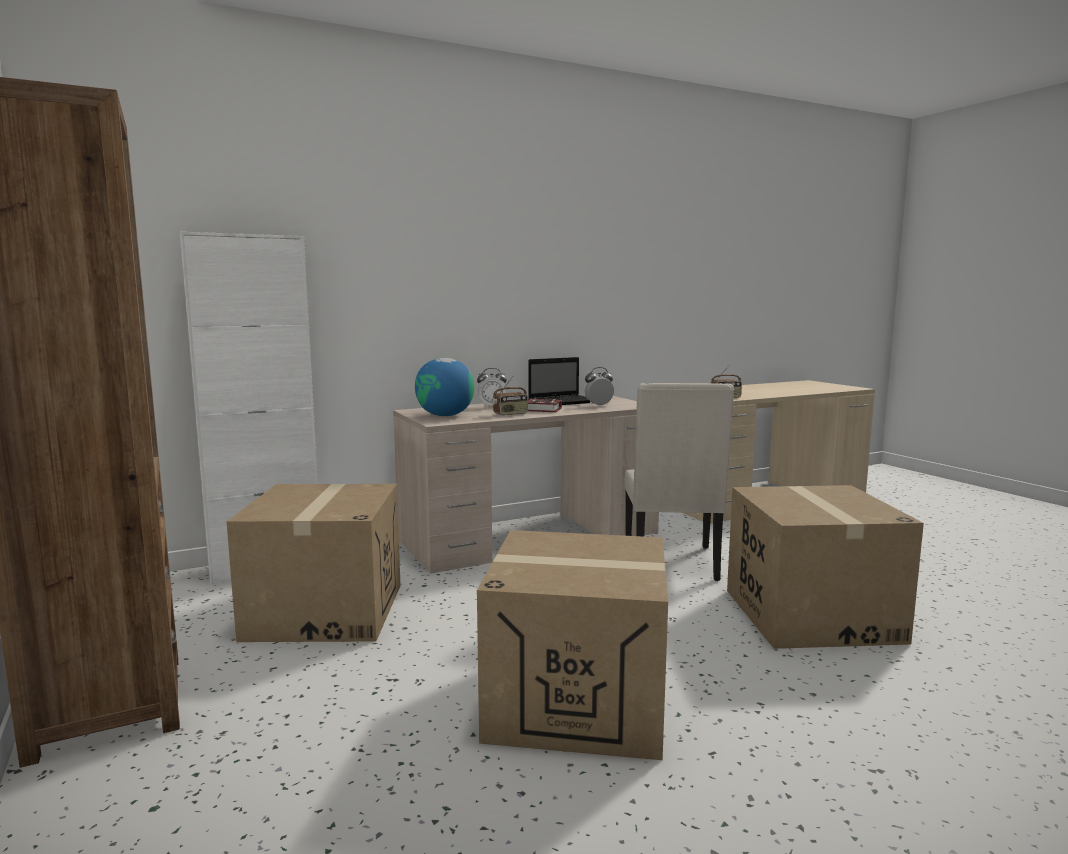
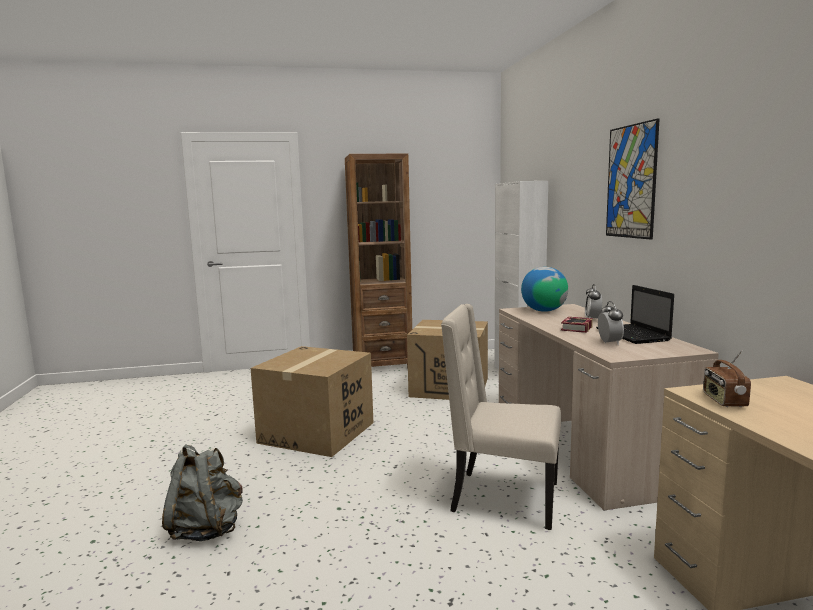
camera: 105 degrees right, 0 degrees up
radio [492,377,528,416] -> none
cardboard box [727,485,924,649] -> none
none -> grey backpack [162,444,243,541]
none -> picture [606,118,660,239]

